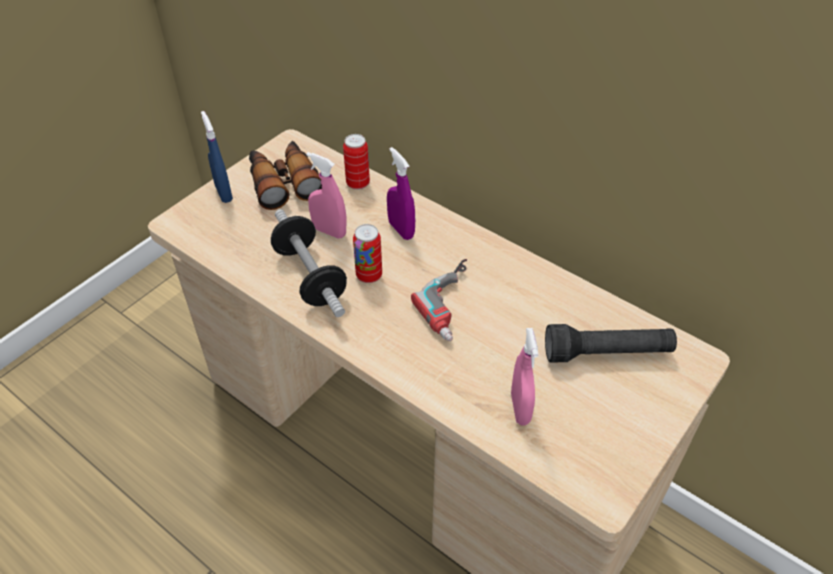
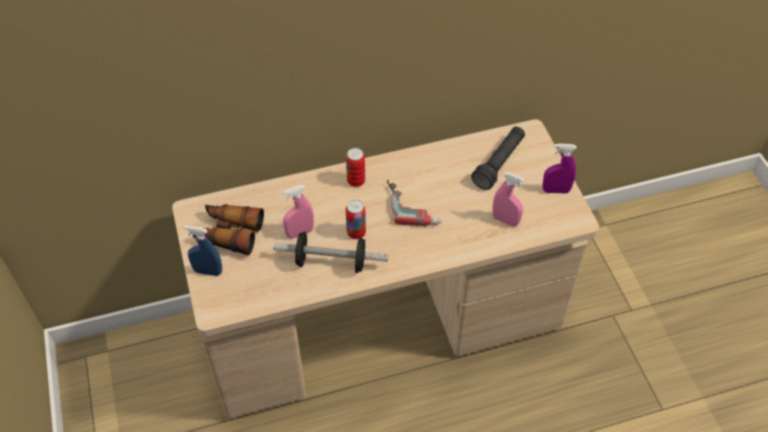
camera: 55 degrees left, 5 degrees up
can [343,134,370,190] -> can moved to [346,148,365,187]
purple spray bottle [387,147,415,240] -> purple spray bottle moved to [542,144,577,194]

